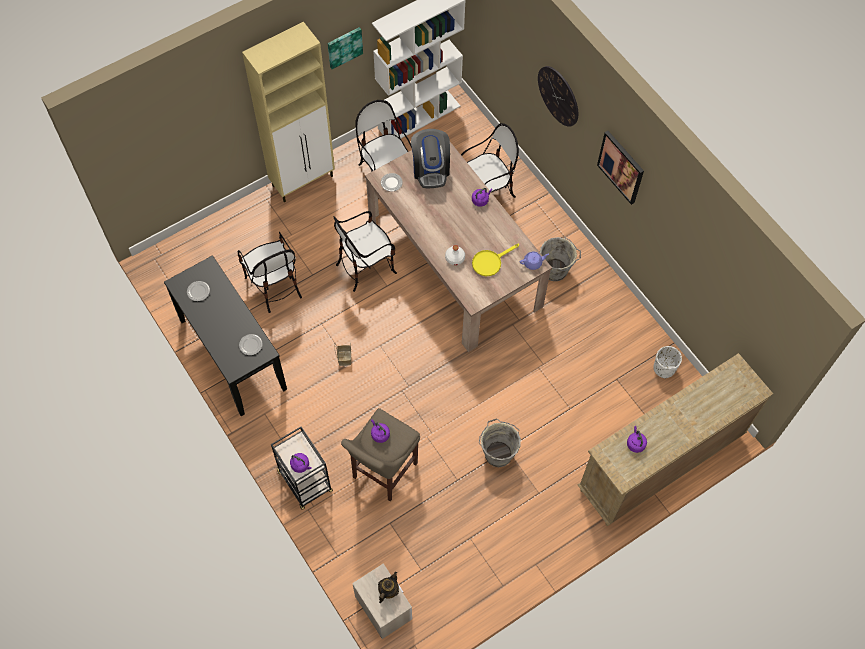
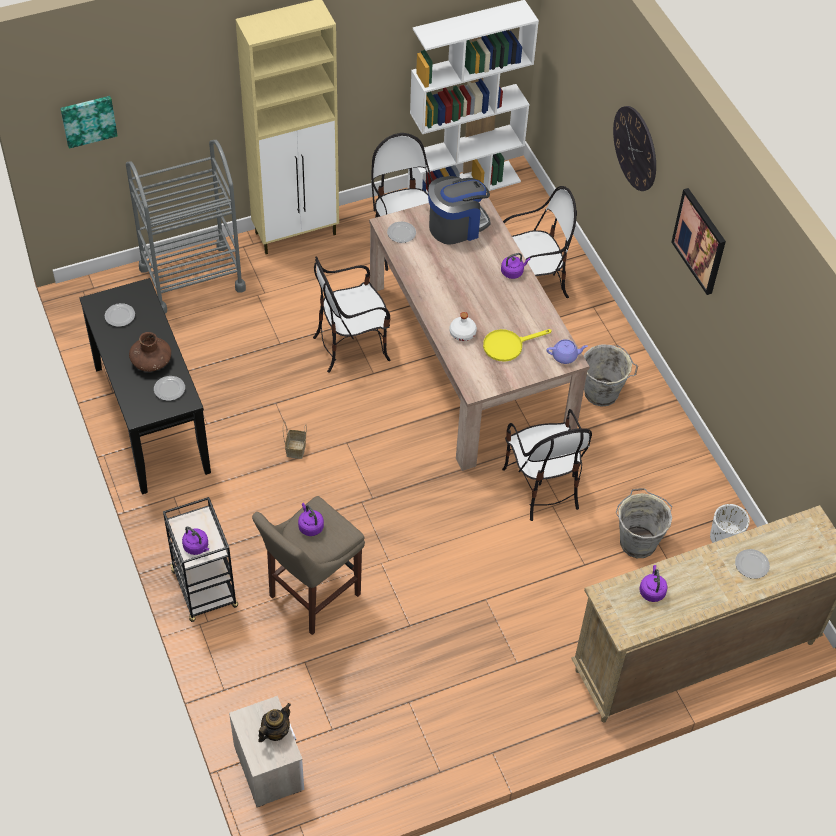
camera: 10 degrees right, 10 degrees down
chair [238,232,302,313] -> chair moved to [502,409,592,521]
picture [328,27,363,69] -> picture moved to [60,96,118,149]
coffee machine [411,129,450,188] -> coffee machine turned 120 degrees counterclockwise [428,176,491,245]
grey bucket [479,419,521,467] -> grey bucket moved to [616,488,672,558]
none -> grey cart [126,140,246,314]
none -> brown vase [129,332,171,372]
none -> plate [735,549,770,579]

